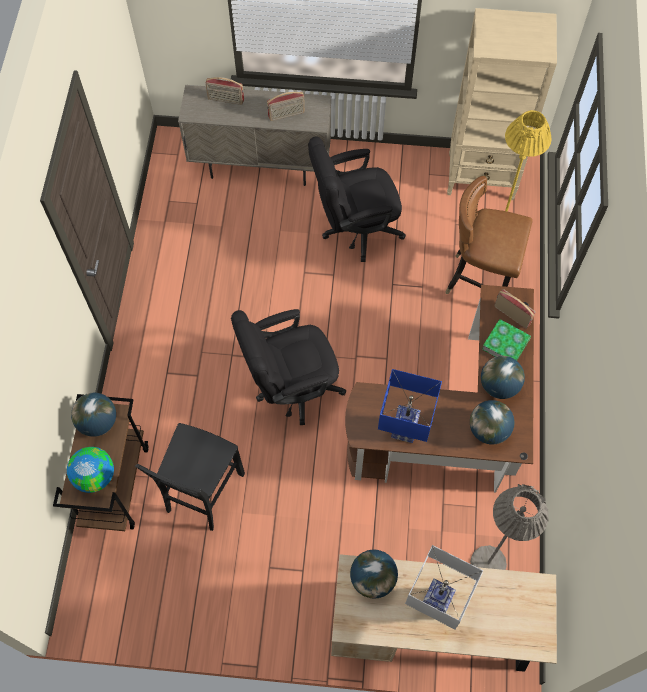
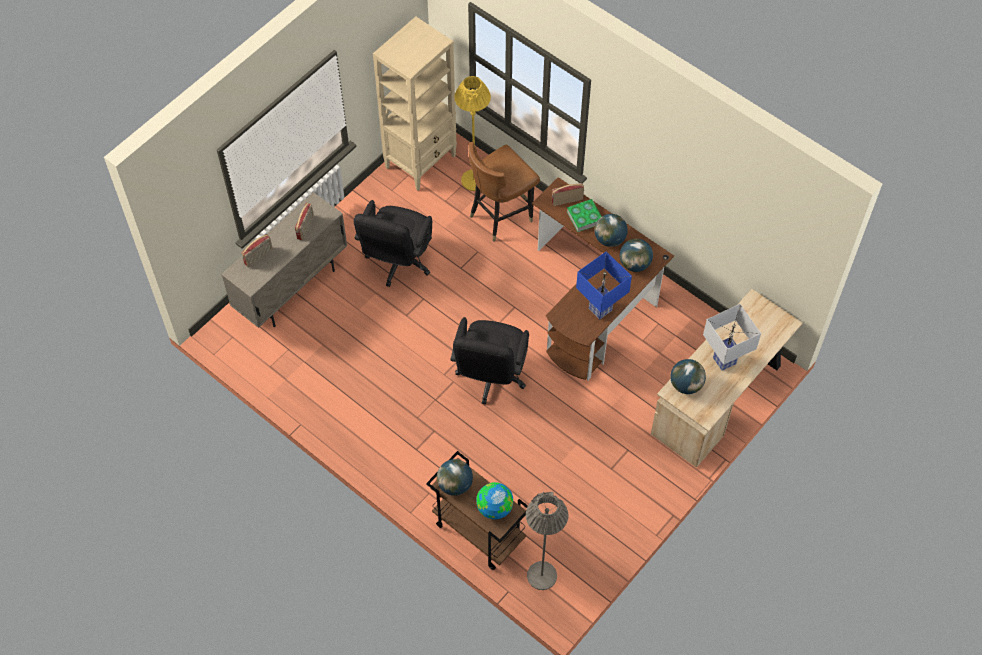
camera: 55 degrees left, 5 degrees down
black chair [135,423,245,531] -> none
grey floor lamp [470,484,549,570] -> grey floor lamp moved to [526,492,569,590]

